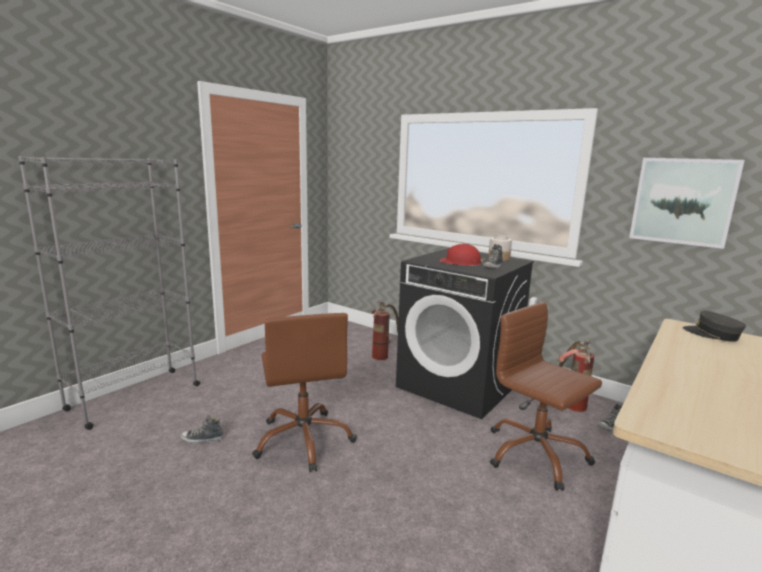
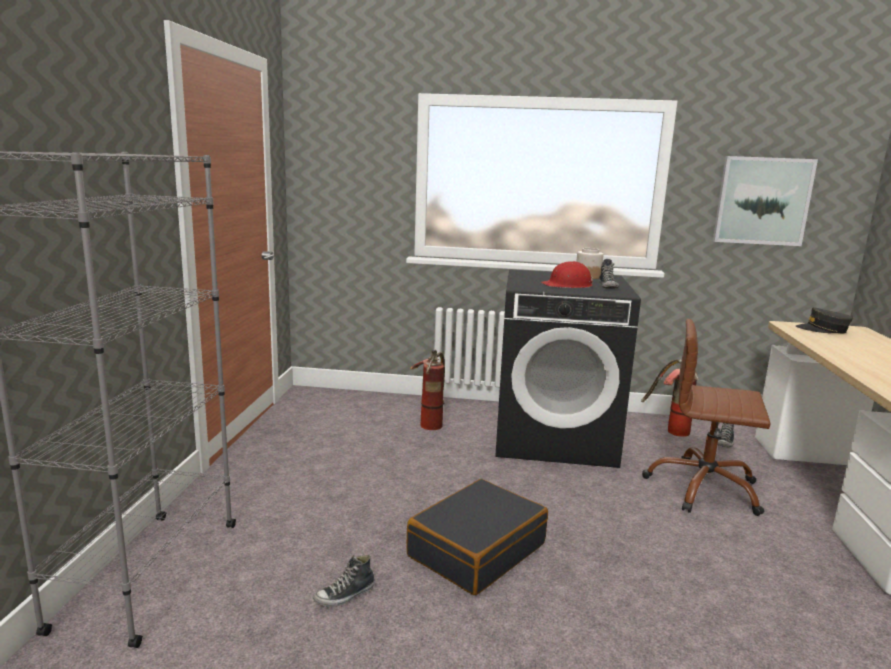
camera: 30 degrees left, 0 degrees up
brown office chair [252,313,357,472] -> black suitcase [406,479,548,595]

